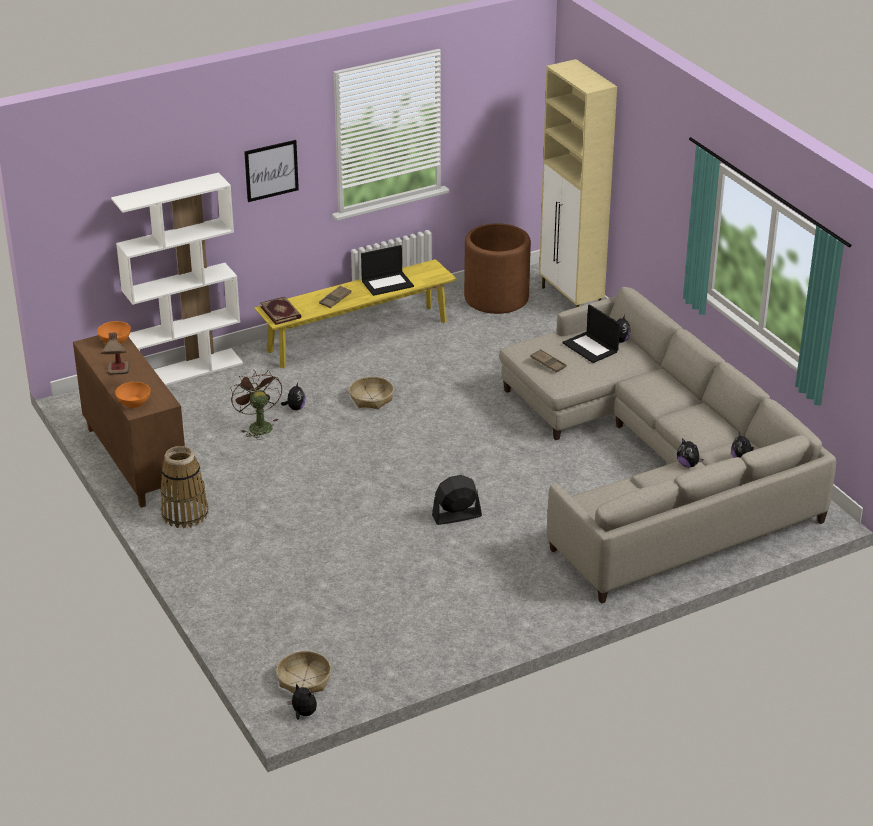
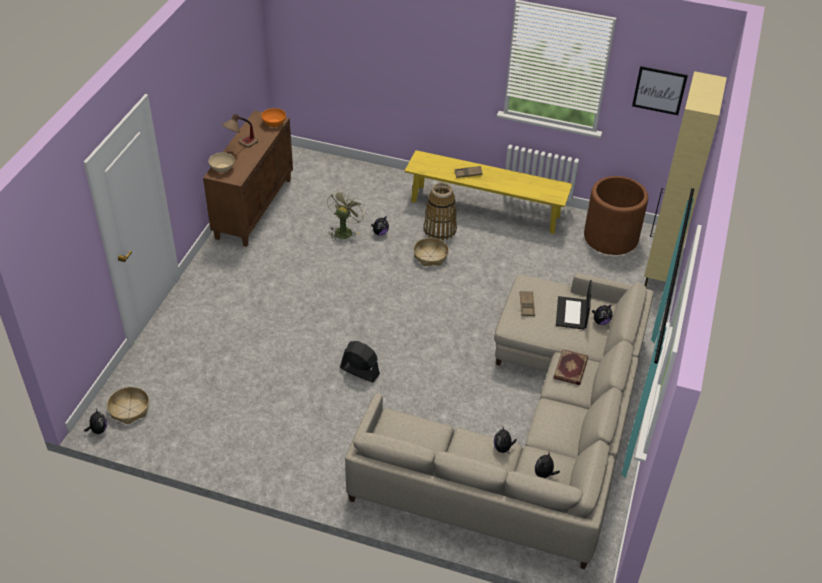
camera: 45 degrees right, 10 degrees up
white bookcase [111,173,243,385] -> none
orange bowl [115,382,150,408] -> beige bowl [208,152,235,173]
basket [160,446,208,528] -> basket moved to [423,183,457,241]
brown fan [230,369,282,440] -> green fan [327,190,365,241]
picture [244,140,299,202] -> picture moved to [632,66,688,115]
book [260,297,301,325] -> book moved to [553,349,588,385]
laptop [361,245,414,296] -> none

